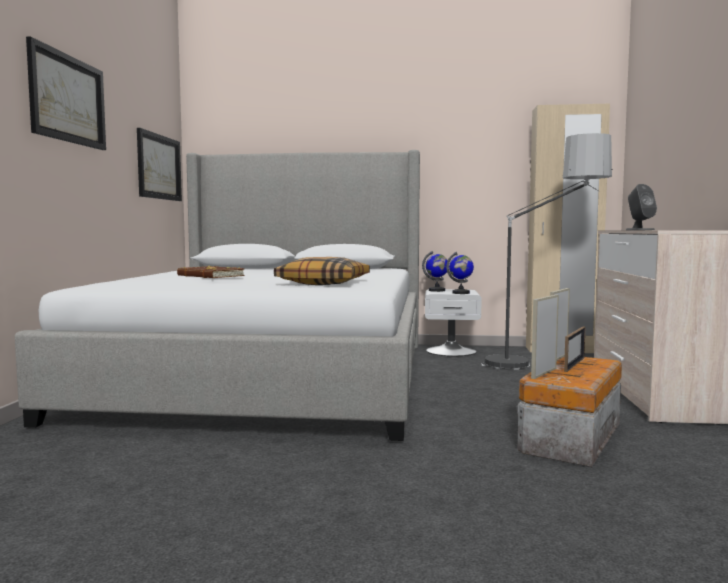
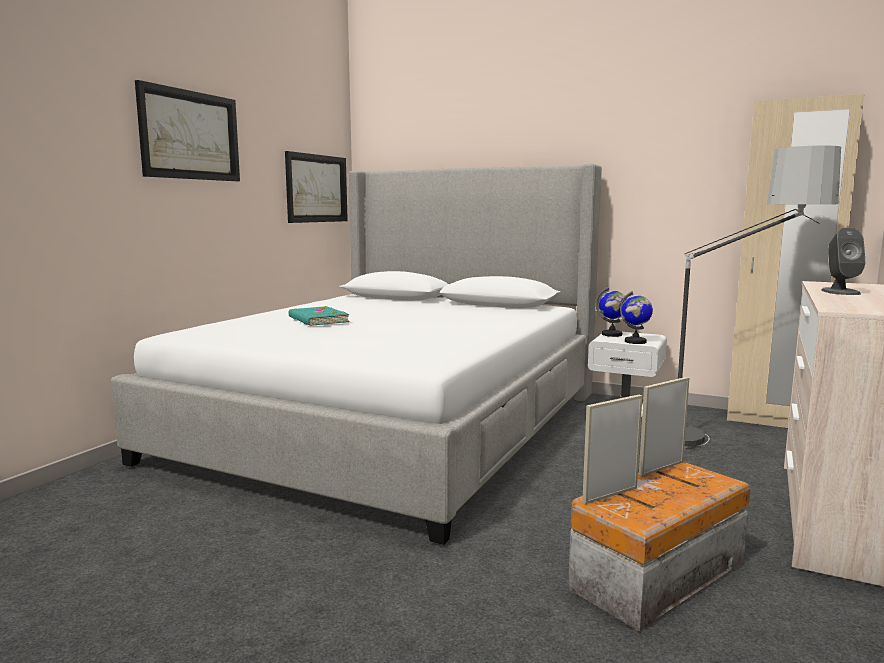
camera: 20 degrees right, 5 degrees up
brown book [177,266,245,278] -> turquoise book [288,306,350,326]
pillow [274,257,370,285] -> none
picture frame [564,326,586,372] -> none

